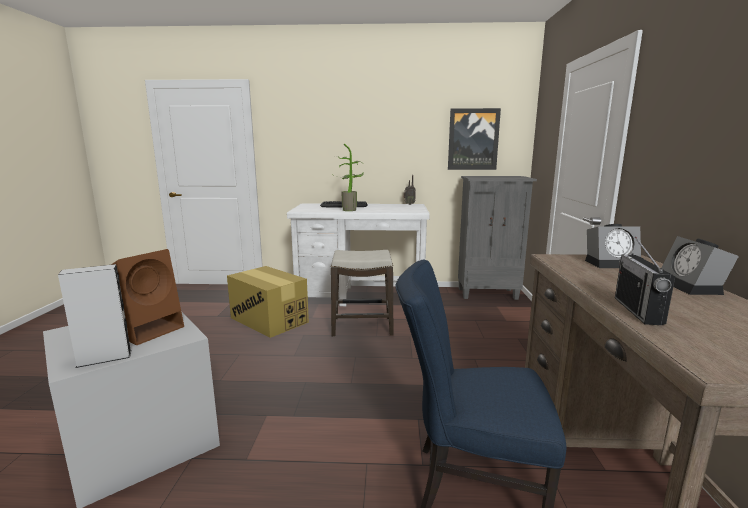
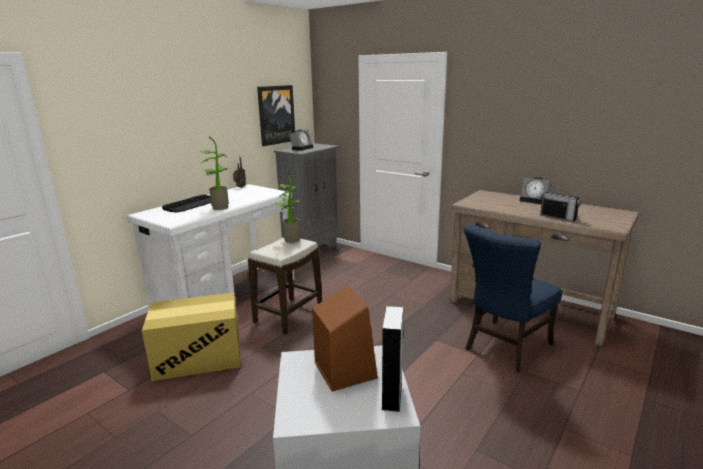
camera: 55 degrees left, 5 degrees up
alarm clock [585,224,641,268] -> alarm clock moved to [289,129,313,151]
none -> potted plant [275,171,300,243]

